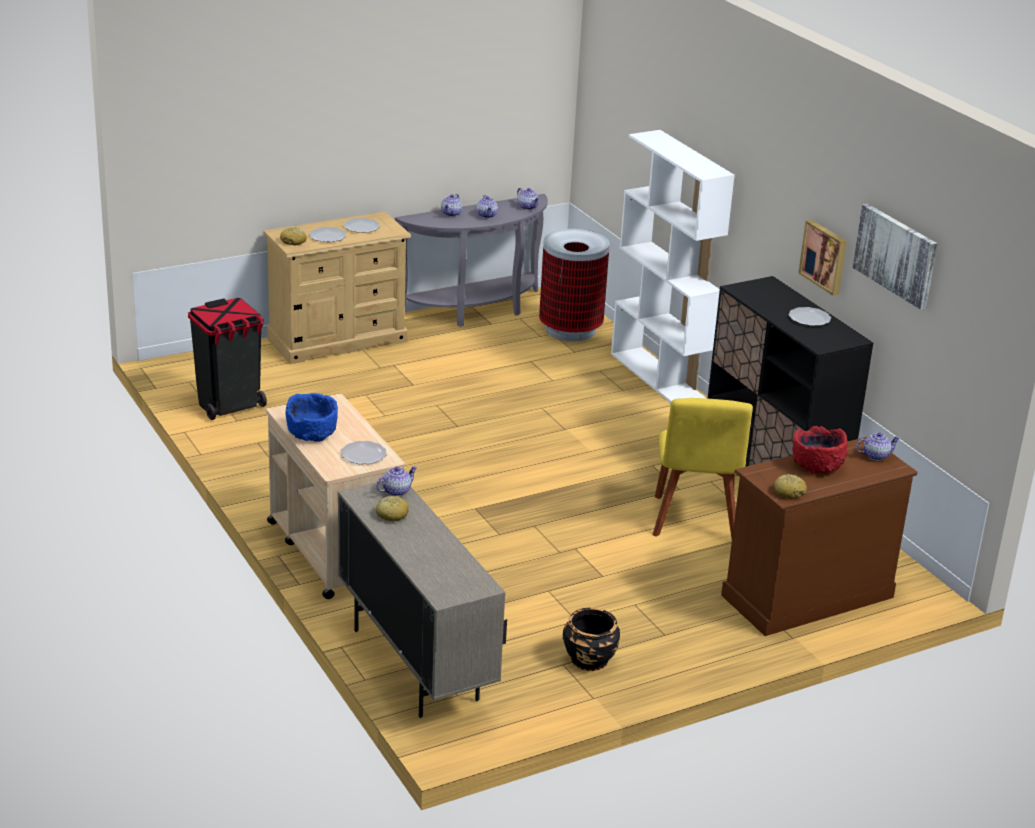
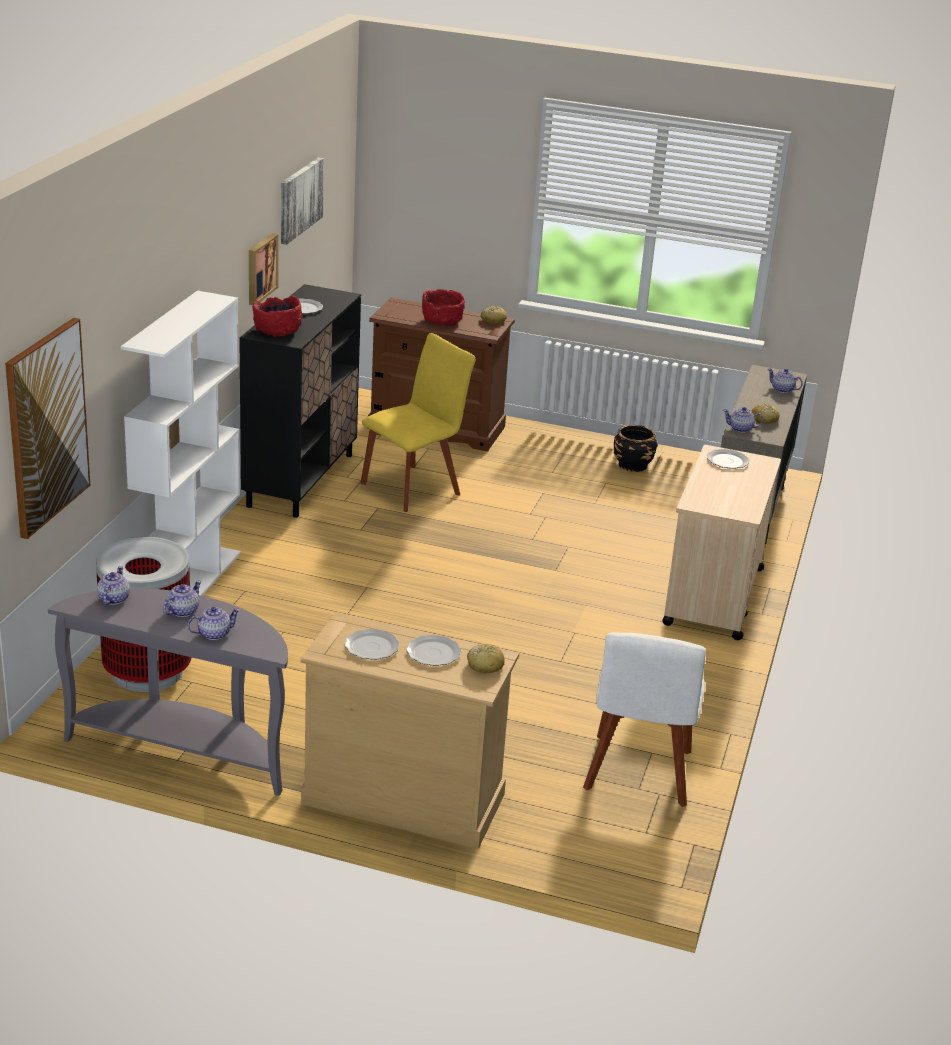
camera: 135 degrees left, 0 degrees up
black trash can [188,298,267,420] -> white chair [583,632,706,807]
blue bowl [286,393,338,442] -> none
teapot [856,432,900,461] -> teapot moved to [768,368,803,393]
none -> picture [5,318,90,539]
none -> red bowl [253,296,302,337]

